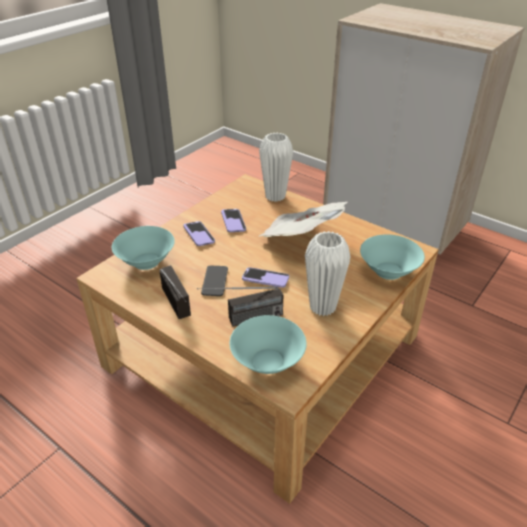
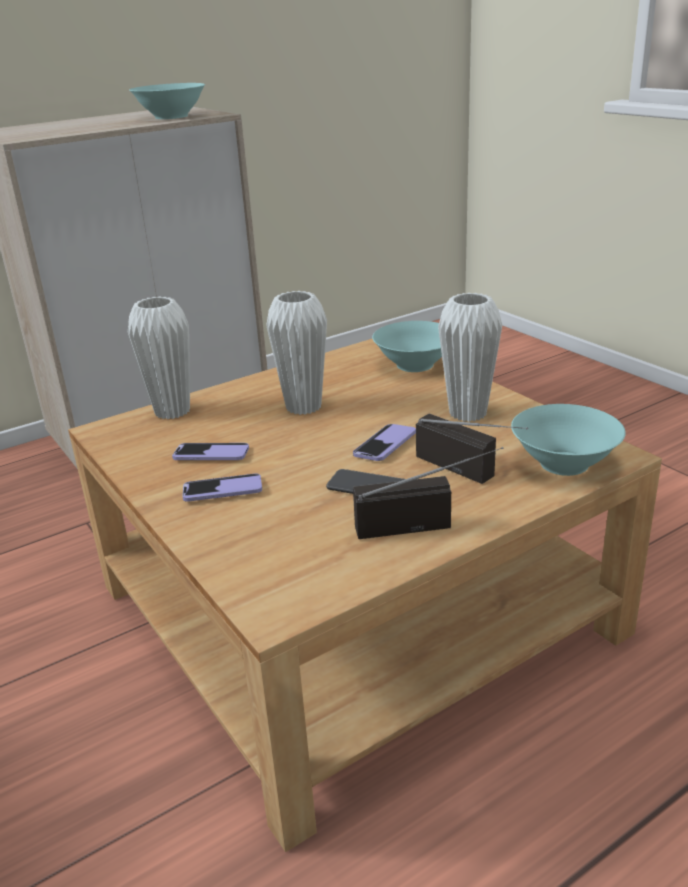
camera: 70 degrees left, 10 degrees down
turquoise bowl [112,226,175,270] -> turquoise bowl moved to [129,83,205,119]
radio [197,287,283,327] -> radio turned 45 degrees counterclockwise [416,413,528,484]
newspaper [259,202,348,237] -> white vase [266,291,327,415]

